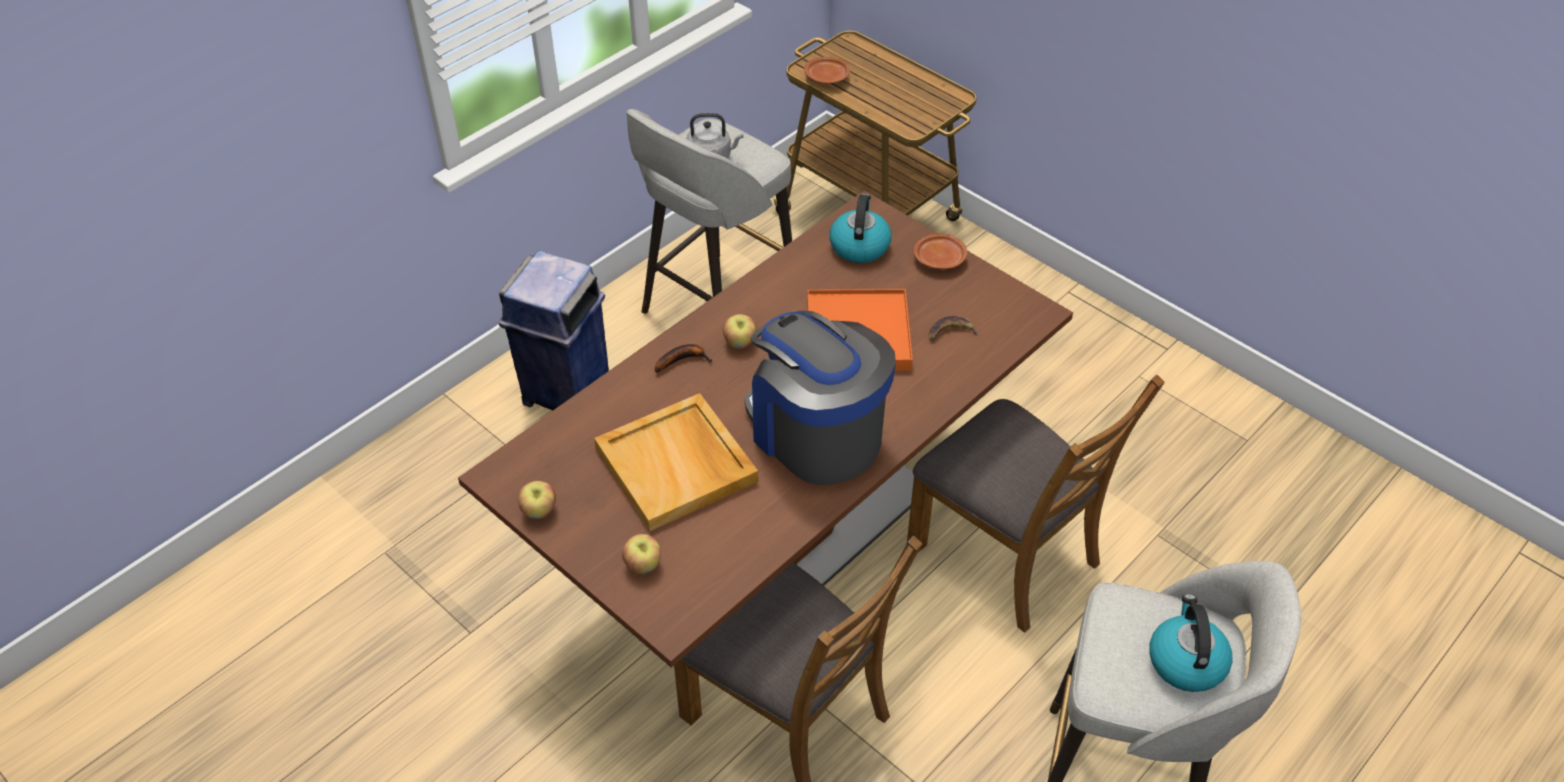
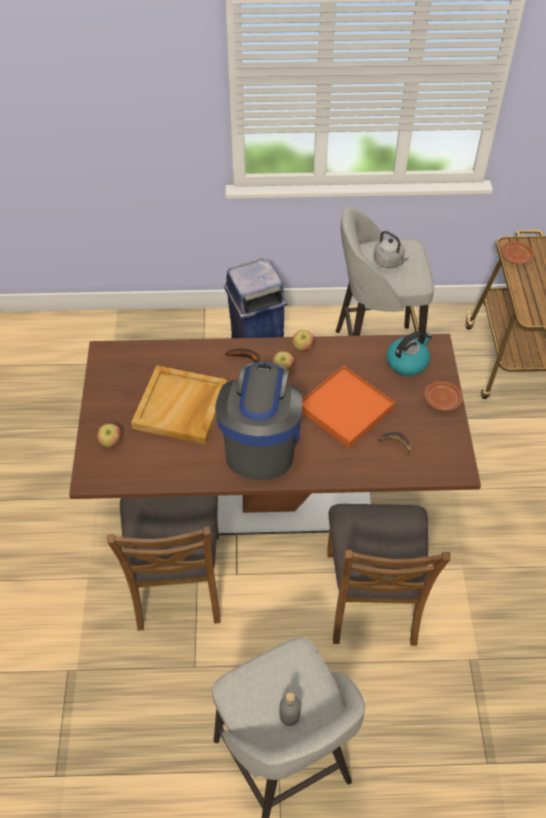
camera: 45 degrees right, 5 degrees up
apple [518,481,556,519] -> apple moved to [292,330,315,352]
kettle [1149,594,1233,692] -> grey bottle [280,692,301,726]

